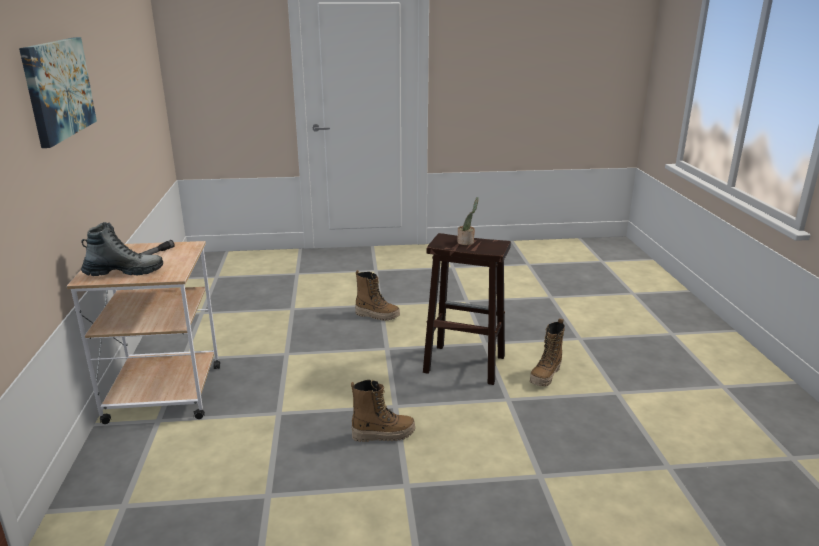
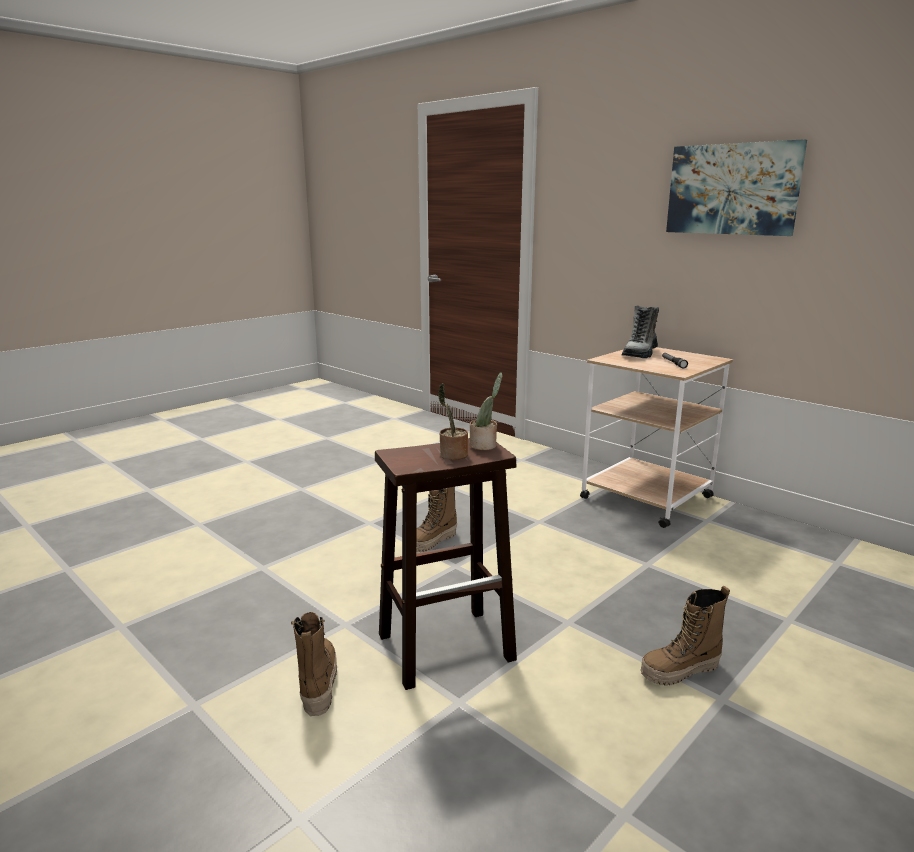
camera: 140 degrees right, 5 degrees down
none -> potted plant [470,373,502,450]

